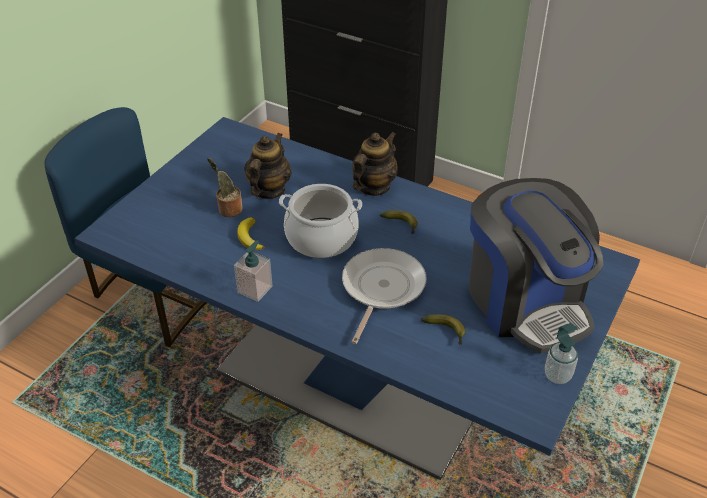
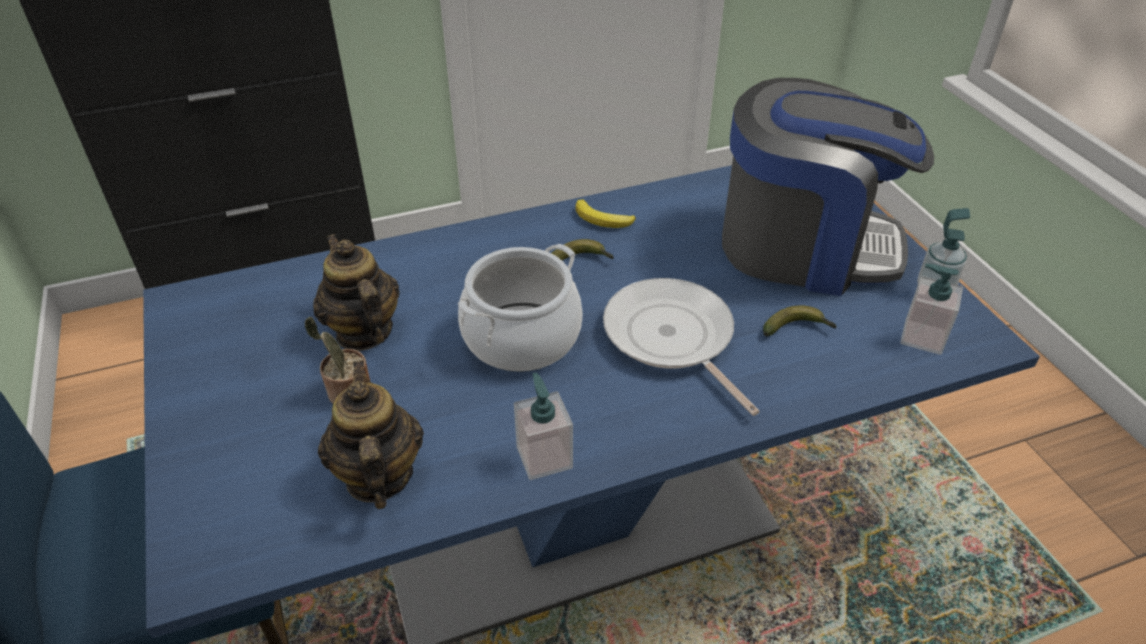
camera: 50 degrees left, 0 degrees up
banana [237,217,264,250] -> banana moved to [575,200,636,228]
teapot [353,132,398,196] -> teapot moved to [318,360,424,509]
none -> soap dispenser [900,264,963,355]

